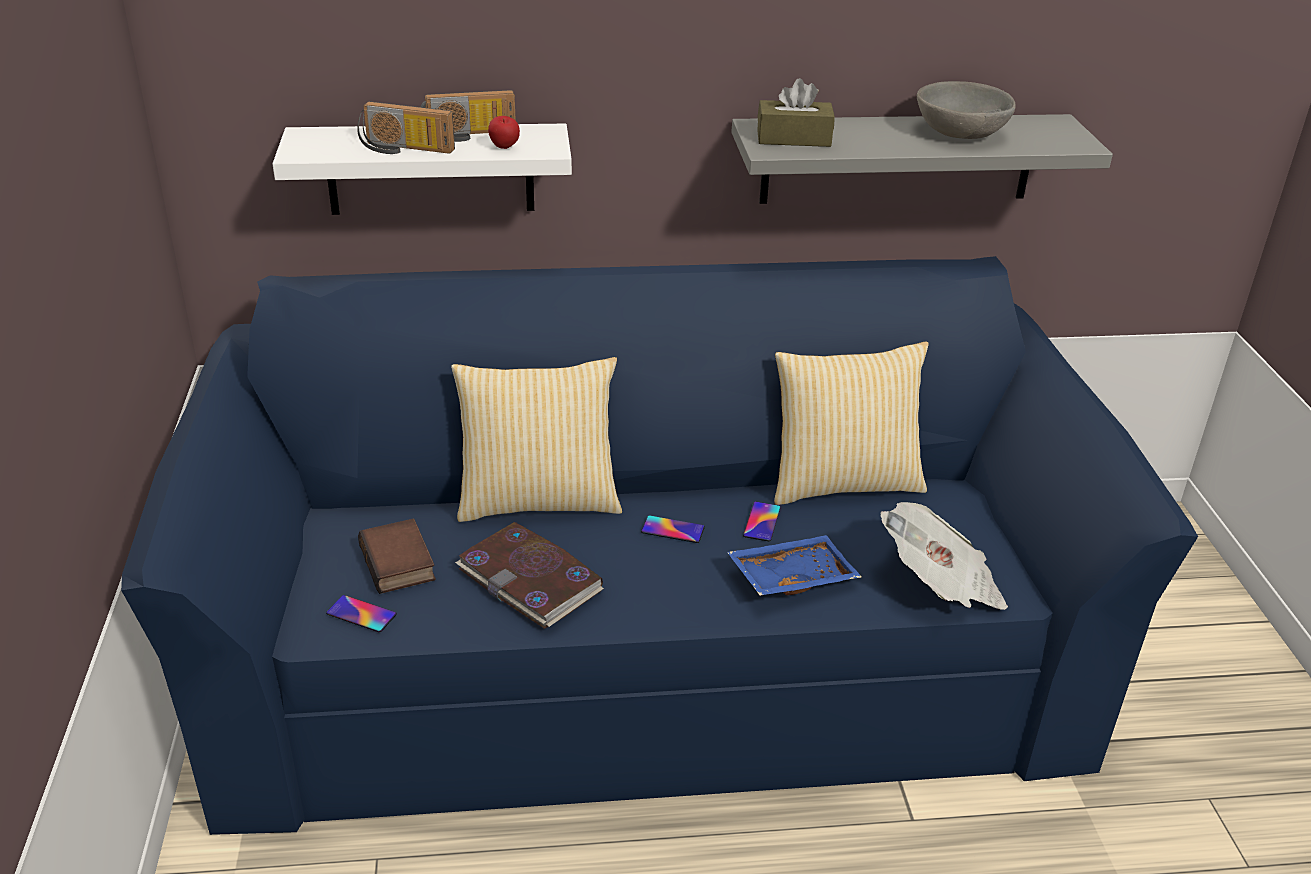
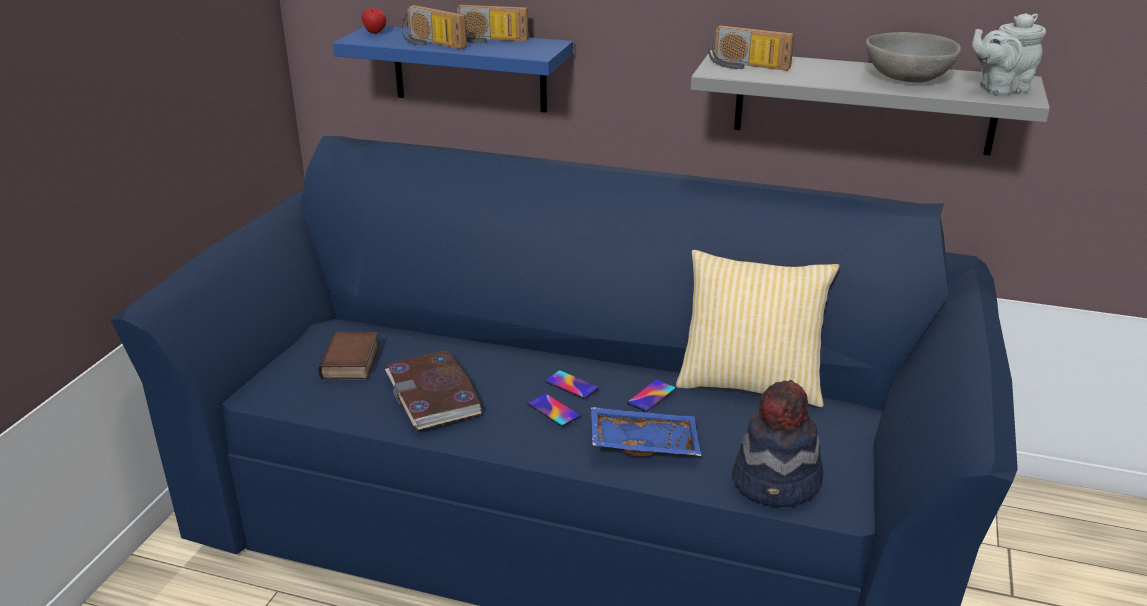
camera: 25 degrees right, 5 degrees down
white shelf [272,124,572,215] -> blue shelf [333,26,573,113]
phone [326,595,397,632] -> phone moved to [527,393,581,426]
pillow [451,357,622,522] -> none
apple [488,116,520,149] -> apple moved to [362,8,386,34]
brown tissue box [757,78,835,147] -> radio [708,25,794,71]
newspaper [881,502,1008,610] -> hat [732,380,823,507]
none -> grey teapot [972,13,1046,95]

